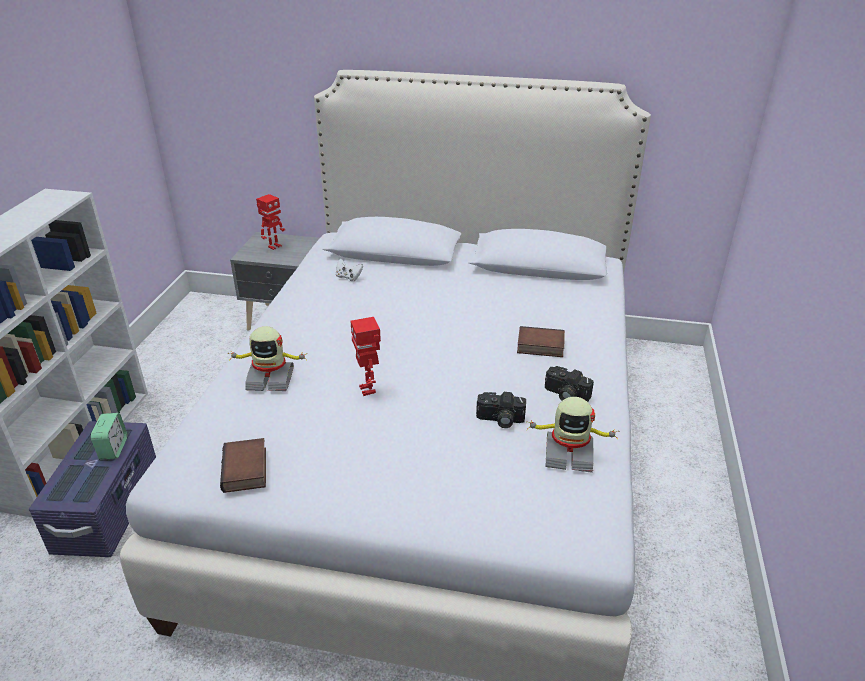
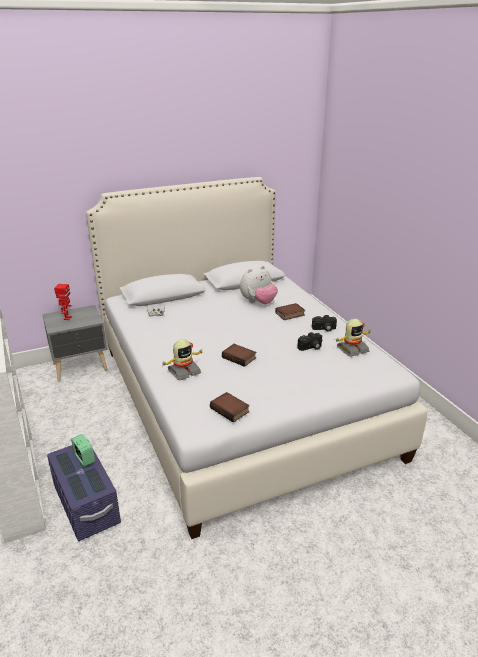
camera: 35 degrees left, 5 degrees down
toy robot [350,317,381,396] -> book [222,344,256,367]
none -> plush toy [240,266,278,304]

